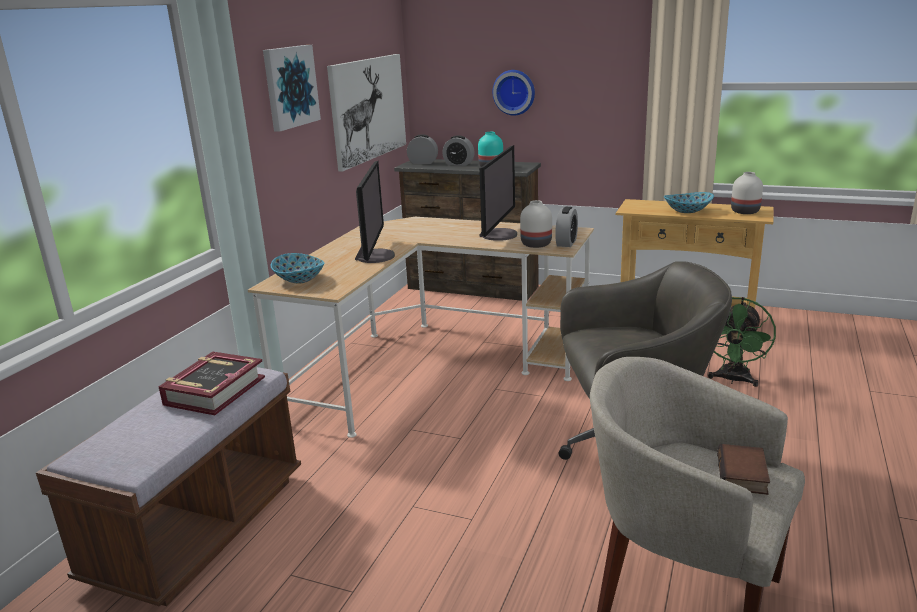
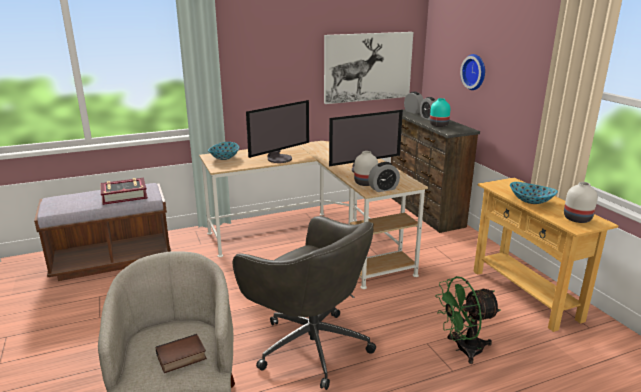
camera: 45 degrees right, 0 degrees up
picture [263,45,321,132] -> none

